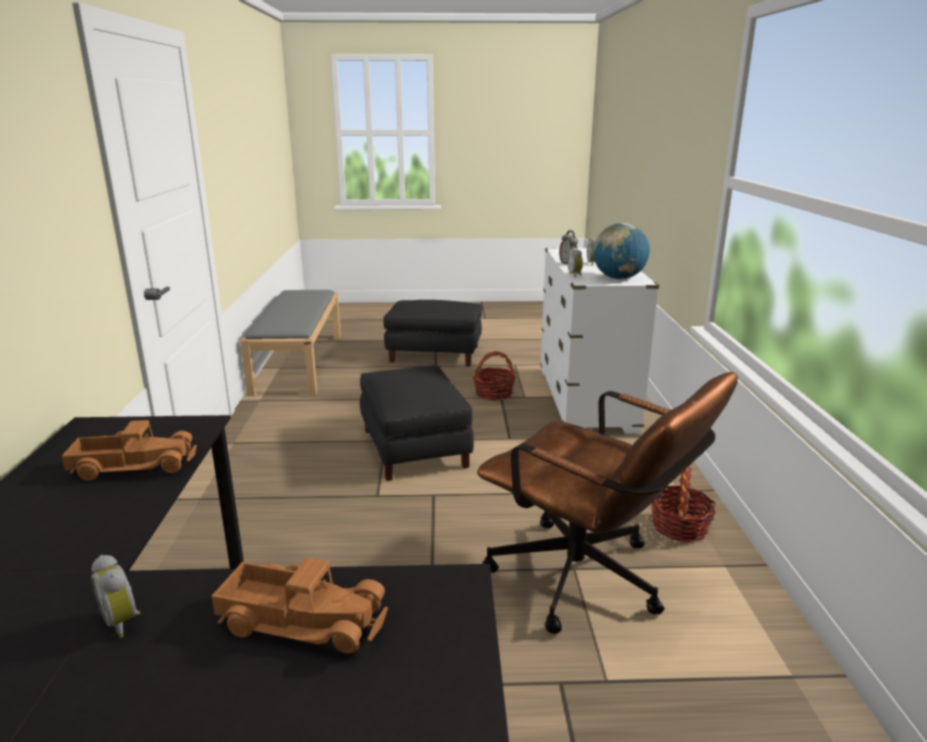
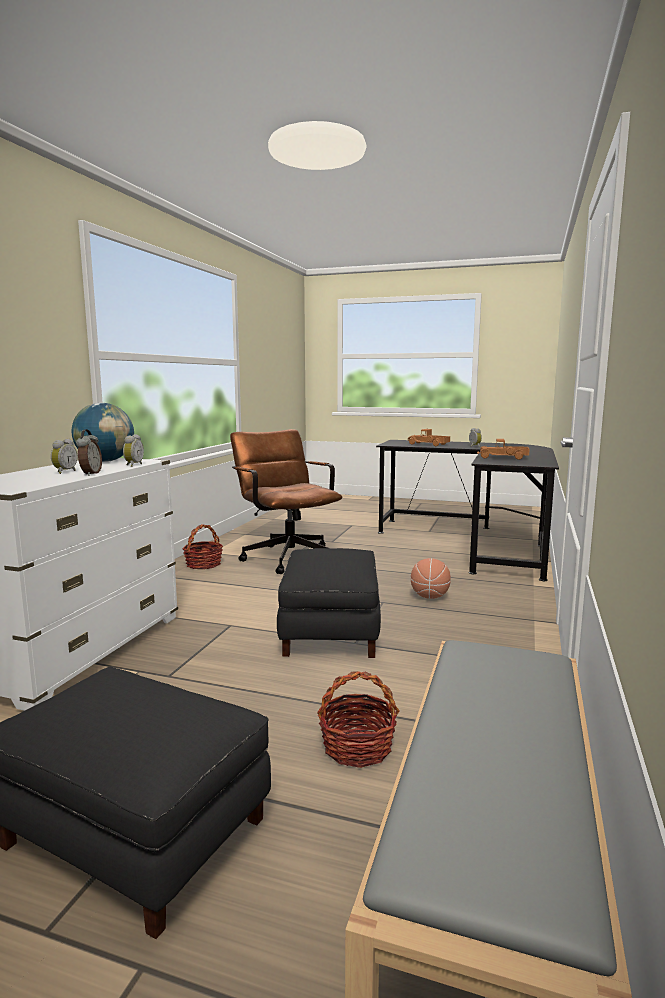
camera: 160 degrees left, 10 degrees down
basket [473,351,516,401] -> basket moved to [317,671,400,768]
none -> basketball [411,558,451,599]

